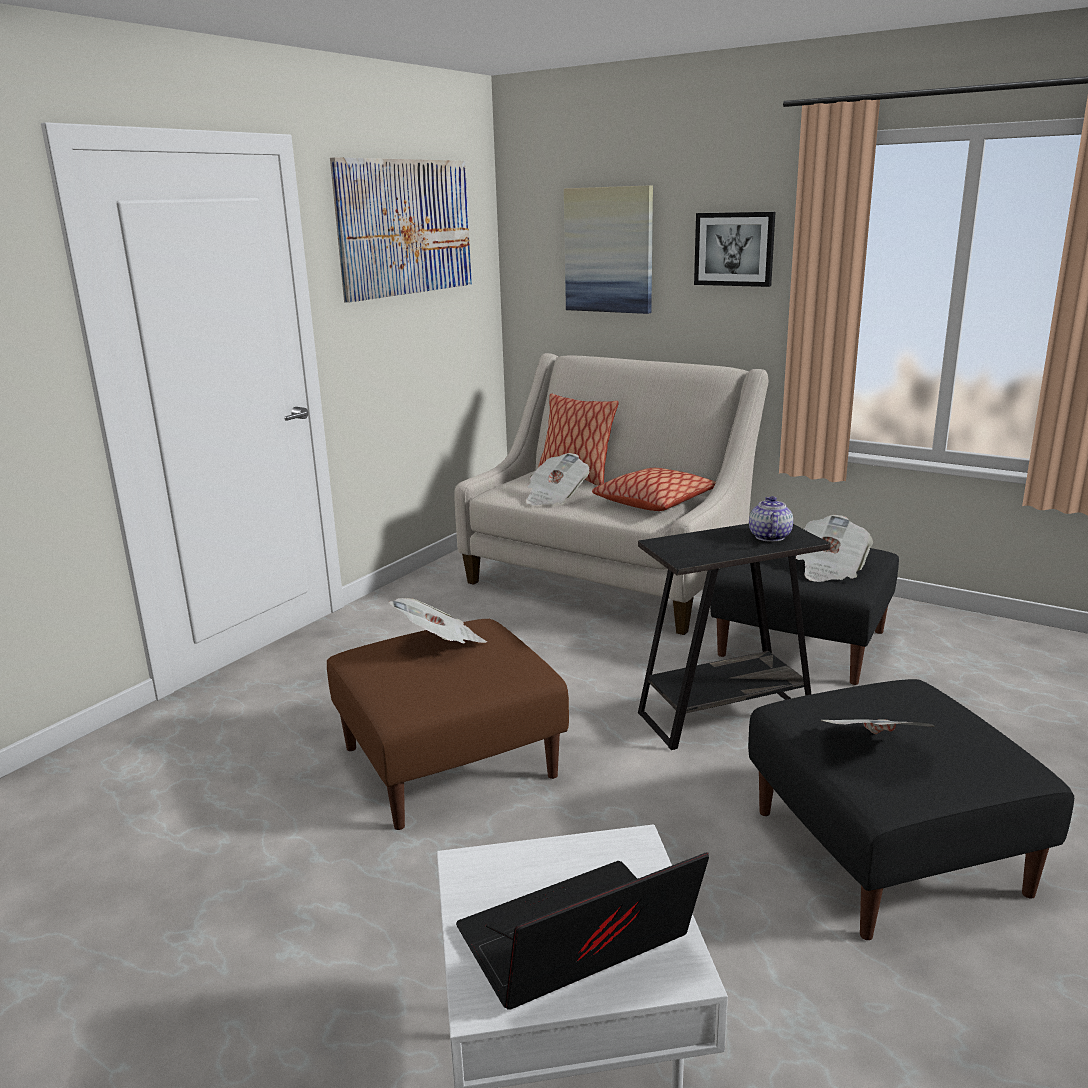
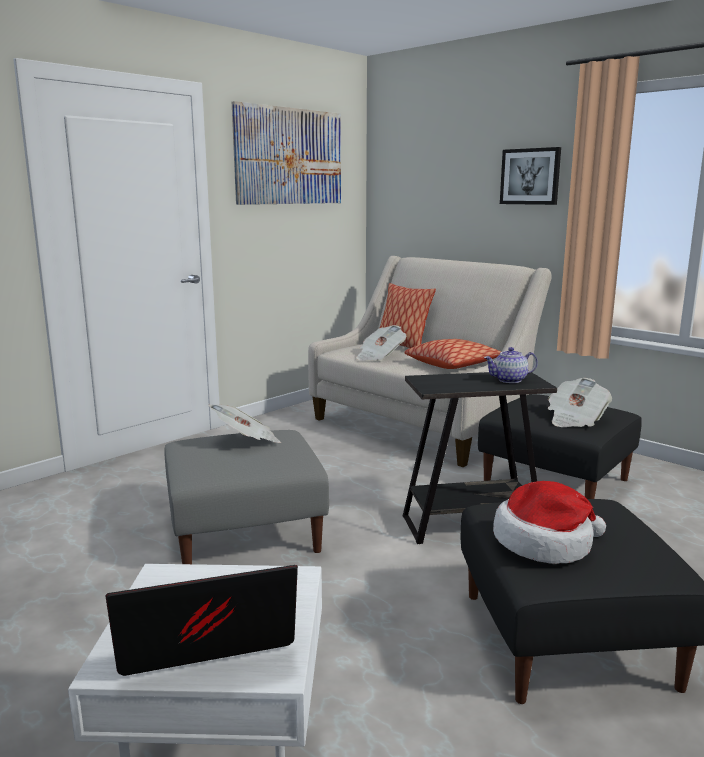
camera: 10 degrees right, 5 degrees down
brown ottoman [327,619,569,830] -> grey ottoman [164,430,329,564]
picture [564,185,653,314] -> none
teapot [749,496,793,542] -> teapot turned 120 degrees counterclockwise [484,347,538,383]
newspaper [821,719,935,734] -> hat [493,481,606,564]

